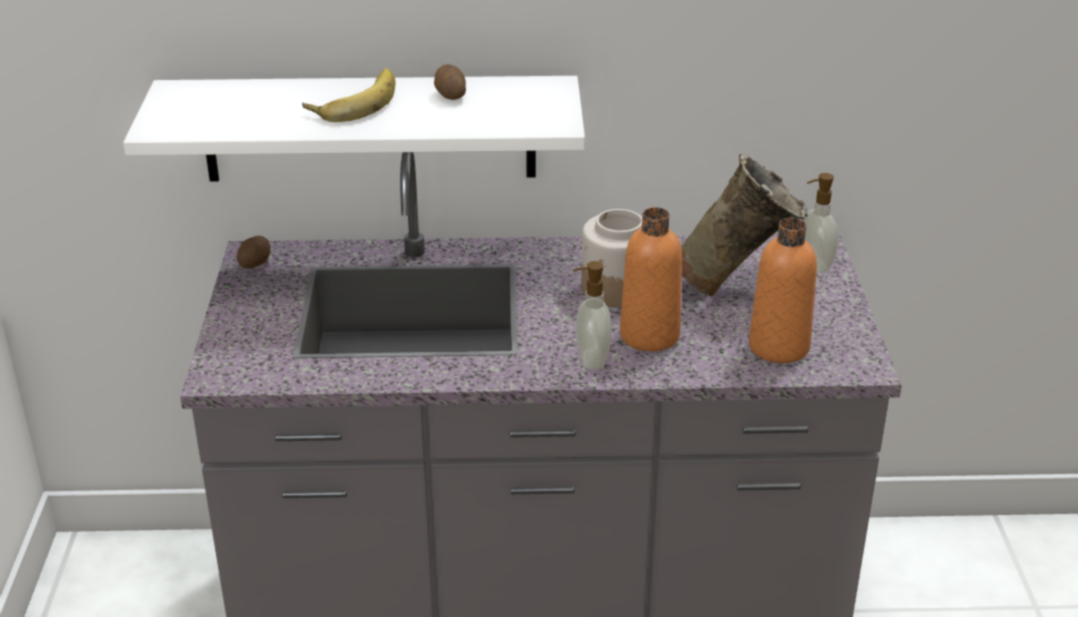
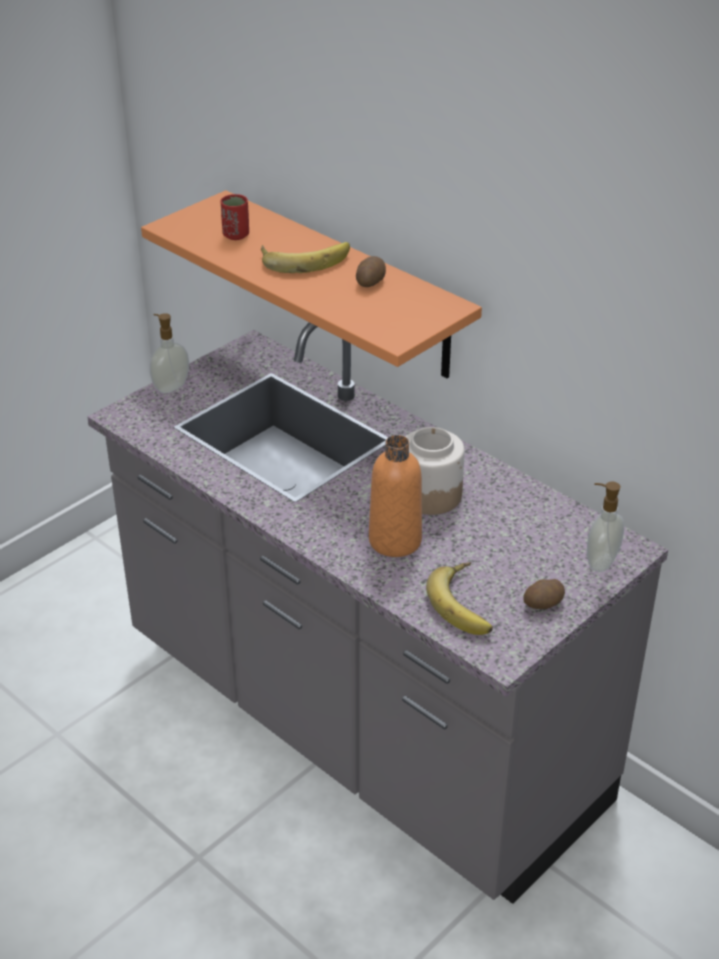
camera: 45 degrees right, 5 degrees up
white shelf [123,76,585,182] -> orange shelf [141,190,482,378]
potato [237,236,271,268] -> potato moved to [523,579,565,609]
soap dispenser [573,261,612,370] -> soap dispenser moved to [150,313,189,394]
beige vase [681,154,808,296] -> none
orange bottle [749,218,817,363] -> banana [426,562,493,635]
none -> red cup [221,194,249,240]

